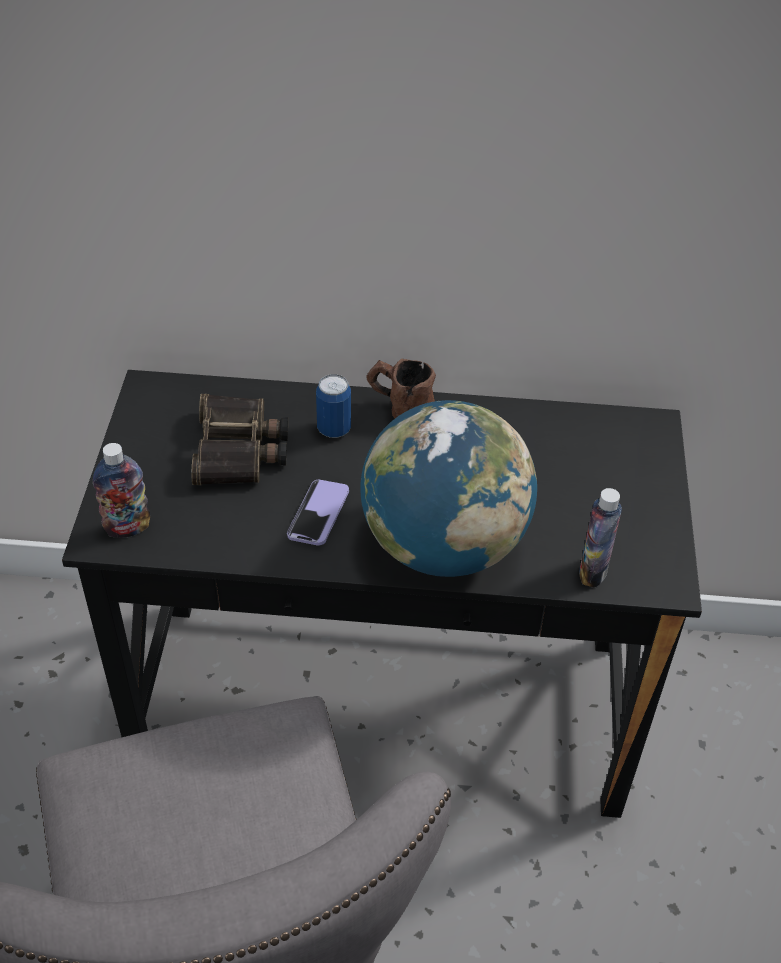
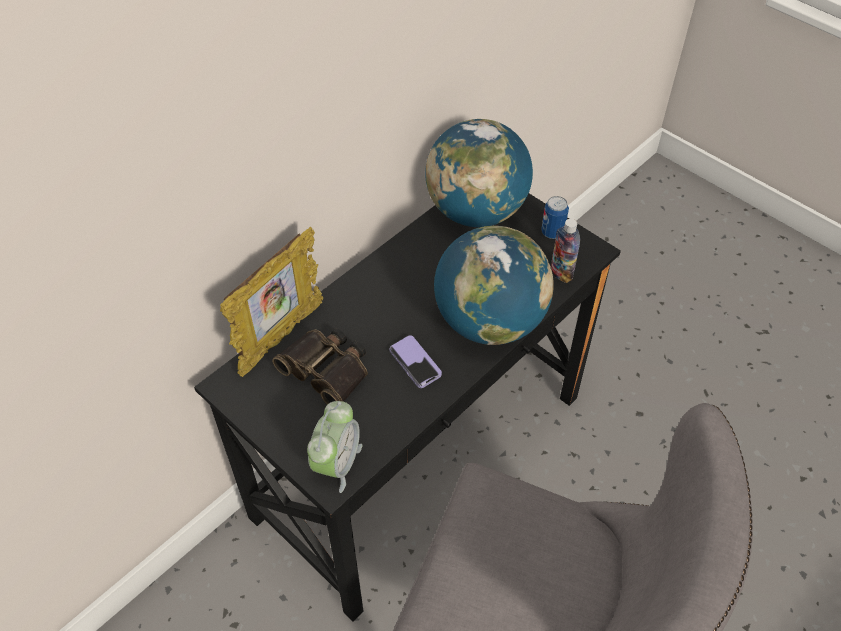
camera: 50 degrees left, 5 degrees up
bottle [93,443,150,538] -> alarm clock [307,401,362,493]
can [316,374,351,438] -> can moved to [541,196,569,239]
brown mug [367,359,436,418] -> none
none -> picture frame [220,227,323,377]
none -> globe [425,119,533,227]

